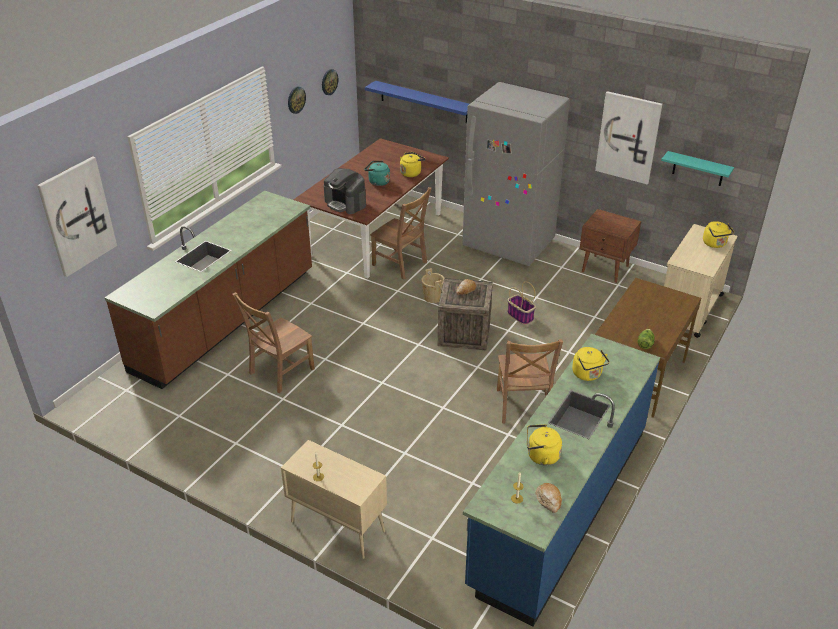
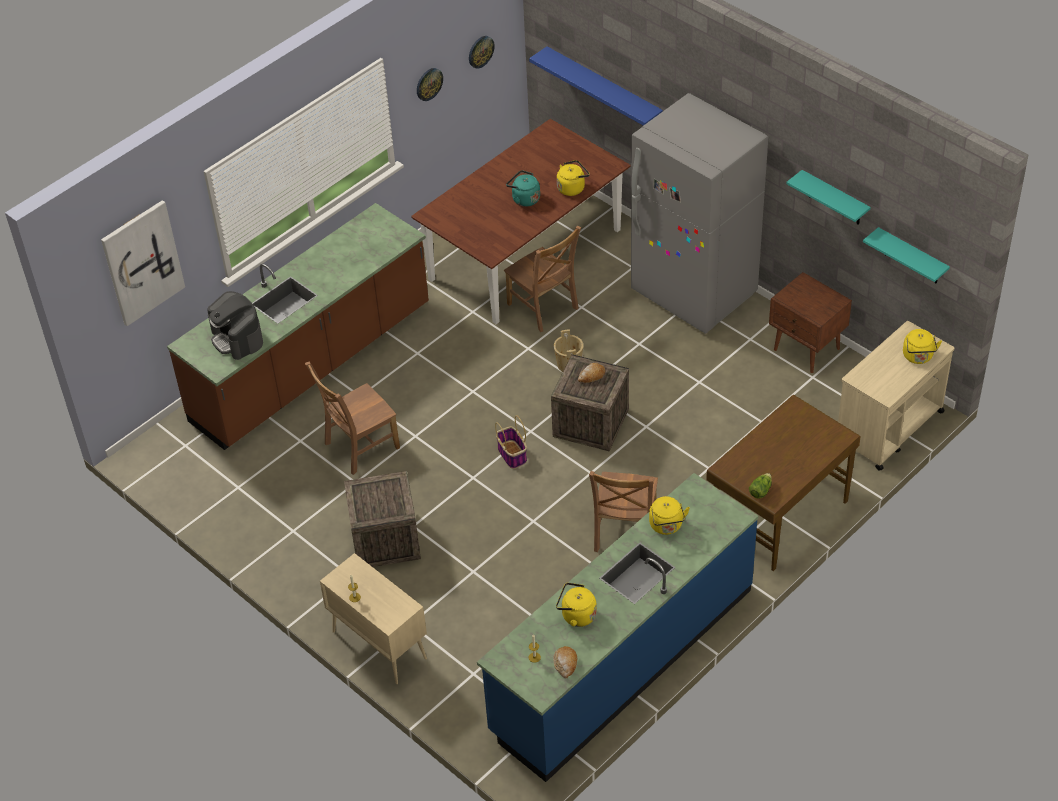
camera: 15 degrees right, 10 degrees up
coffee machine [324,168,366,214] -> coffee machine moved to [207,291,263,360]
basket [507,282,536,325] -> basket moved to [495,415,527,469]
picture [595,91,662,184] -> turquoise shelf [786,170,871,225]
none -> crate [344,471,421,567]

